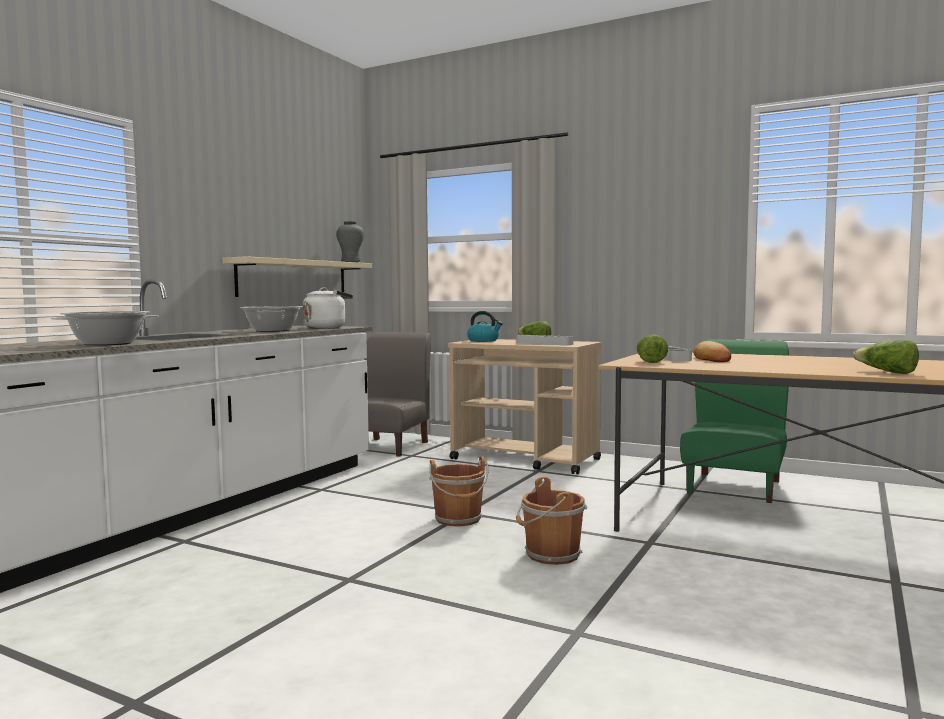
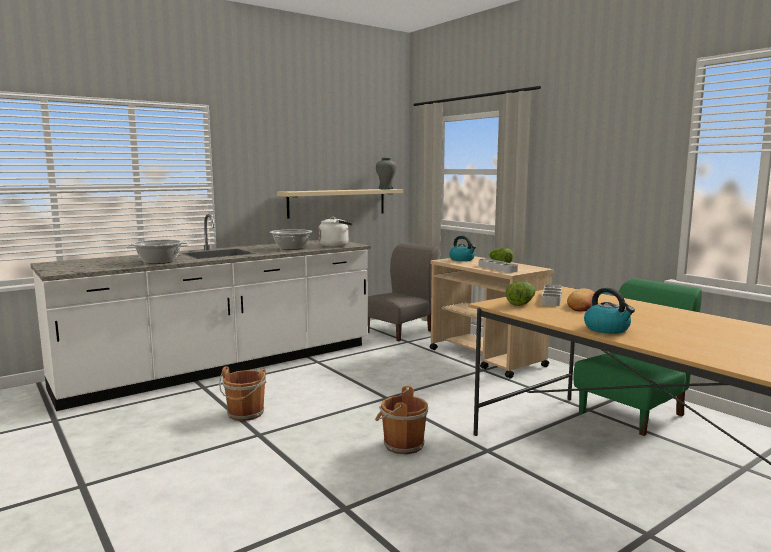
camera: 25 degrees right, 5 degrees up
brown bucket [429,456,488,527] -> brown bucket moved to [219,366,266,421]
lettuce [853,340,919,374] -> none
none -> kettle [584,288,635,334]

